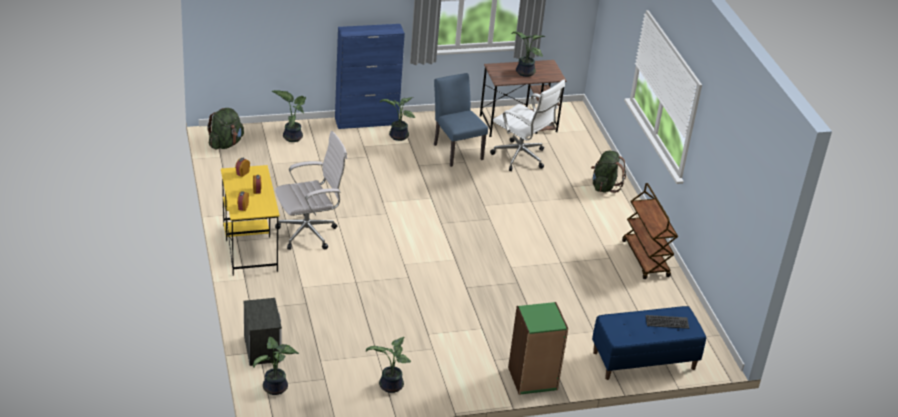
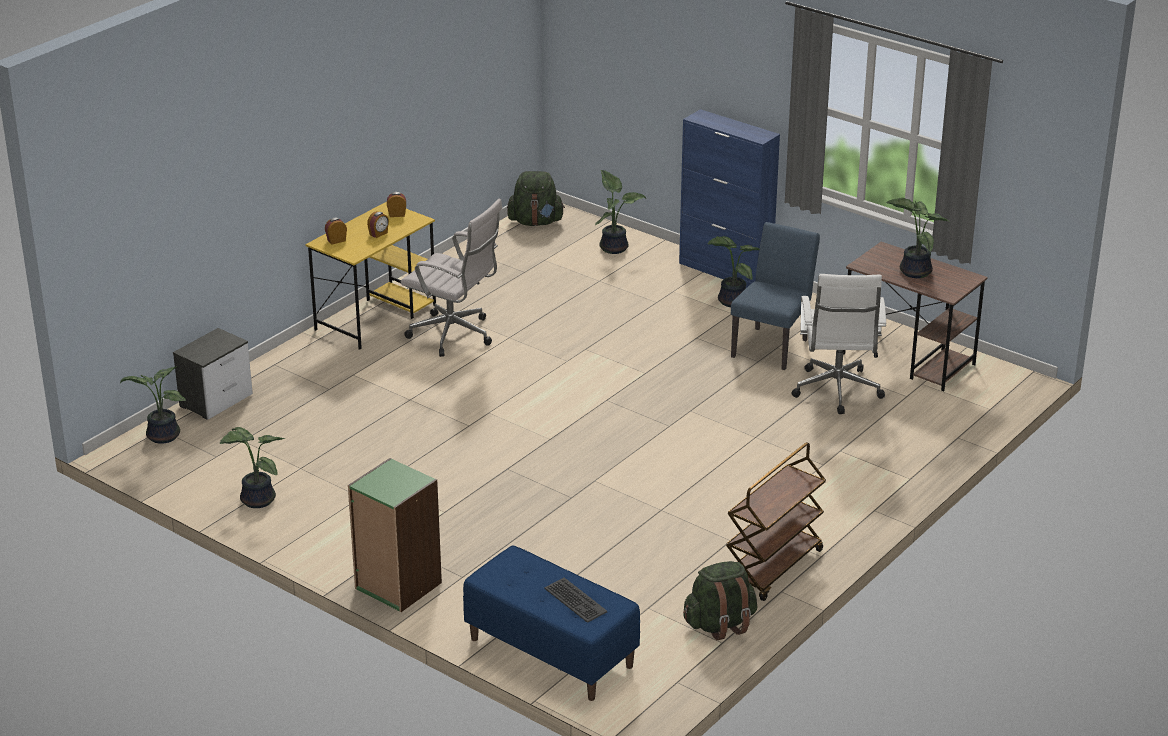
camera: 55 degrees right, 5 degrees down
green backpack [591,151,626,193] -> green backpack moved to [683,561,757,640]

